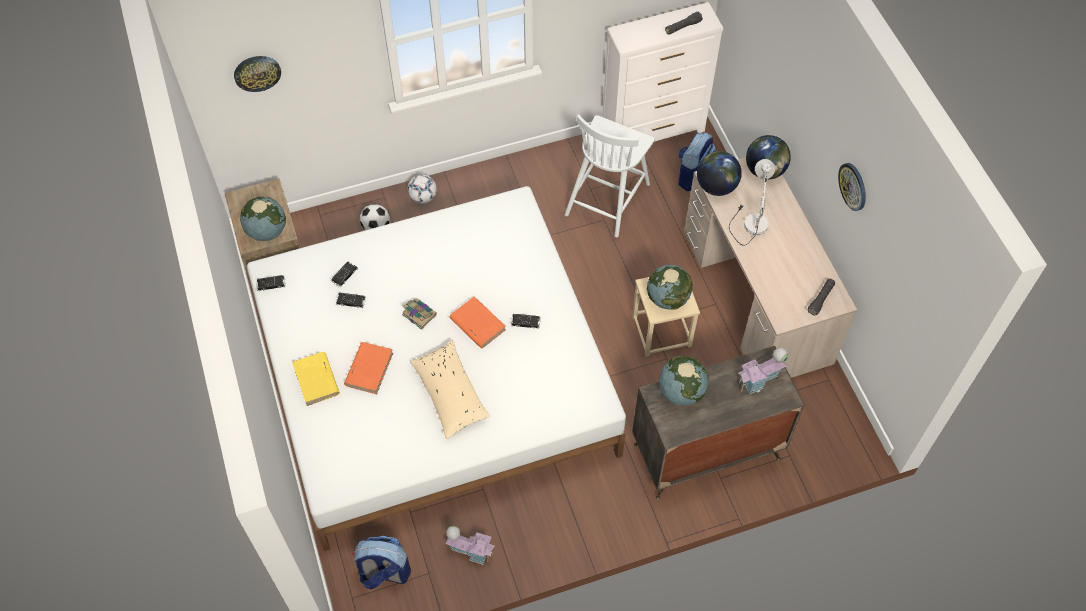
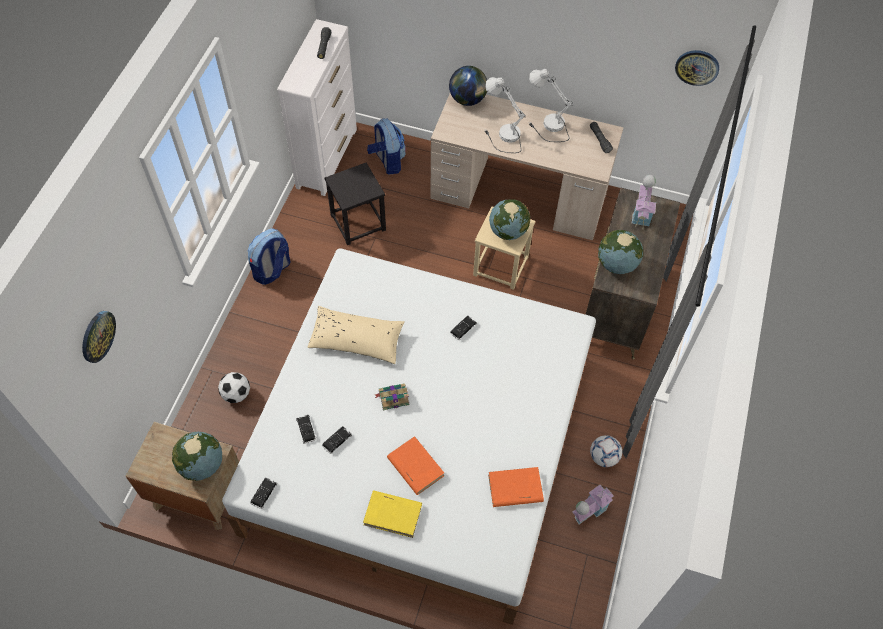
camera: 55 degrees left, 0 degrees up
backpack [352,536,411,590] -> backpack moved to [248,228,291,285]
football [408,174,437,204] -> football moved to [590,435,622,467]
beige pillow [410,340,491,439] -> beige pillow moved to [307,306,405,364]
orange book [449,296,506,349] -> orange book moved to [488,467,544,507]
white chair [565,114,655,237] -> black stool [325,163,386,245]
globe [697,151,742,196] -> none
wall clock [838,163,866,211] -> wall clock moved to [675,50,719,86]
none -> white table lamp [529,69,573,142]

